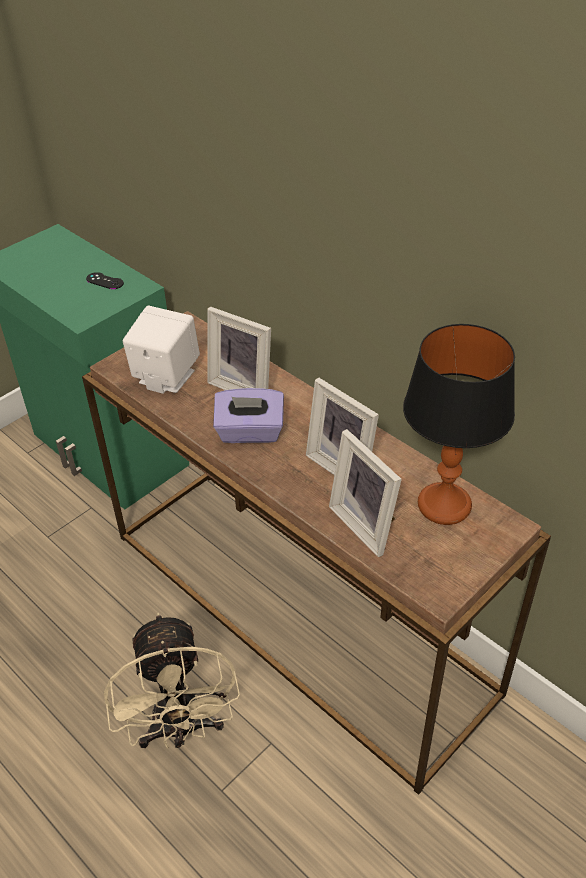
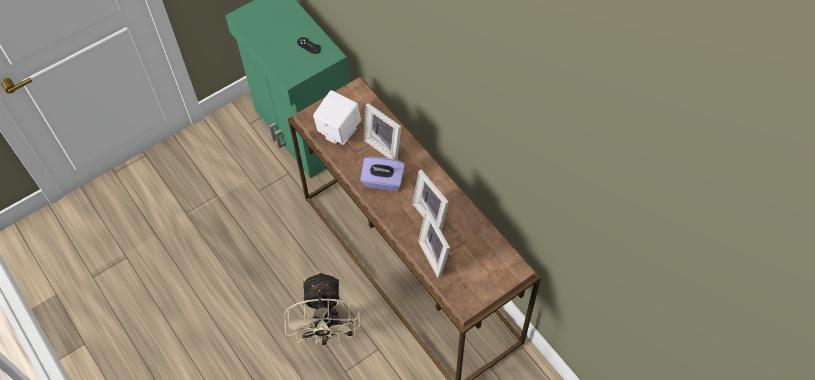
camera: 10 degrees right, 15 degrees up
table lamp [403,324,515,525] -> none

